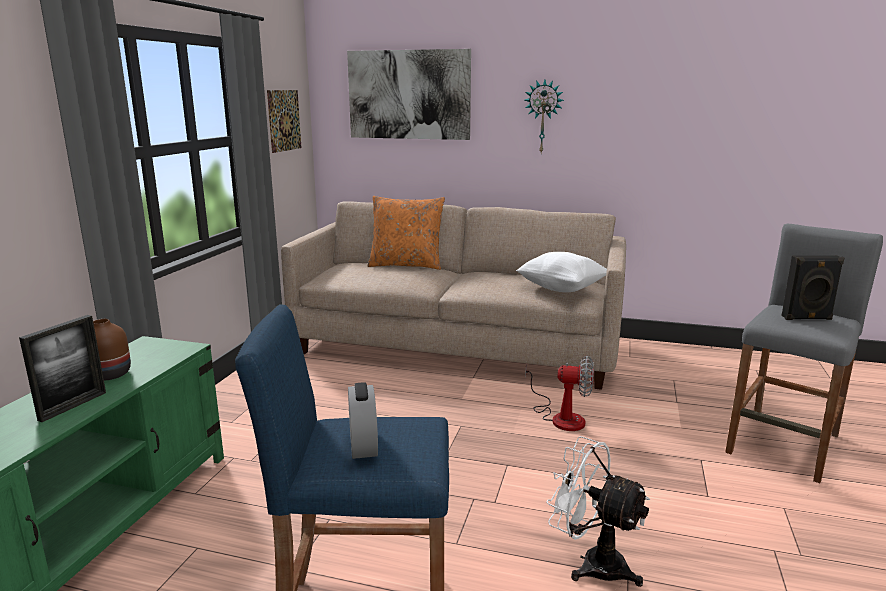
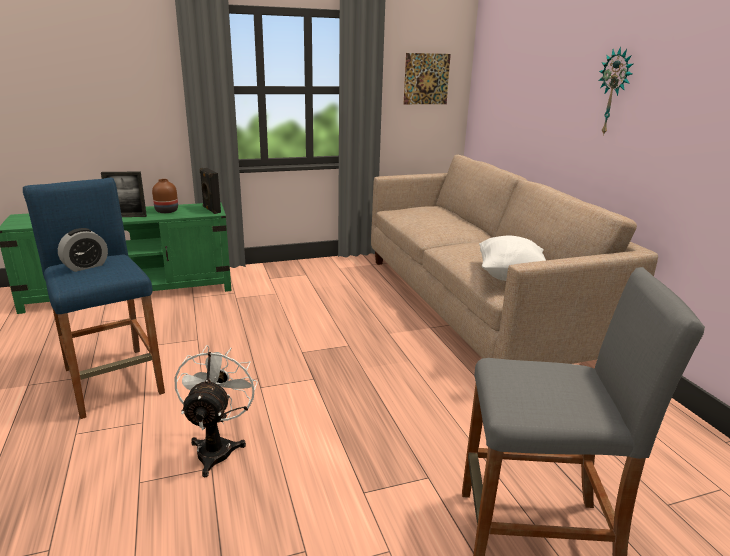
camera: 55 degrees right, 5 degrees up
picture [347,49,471,140] -> none
orange pillow [368,196,445,270] -> none
fan [525,355,594,431] -> none
black speaker [781,255,844,320] -> black speaker moved to [200,168,221,214]

